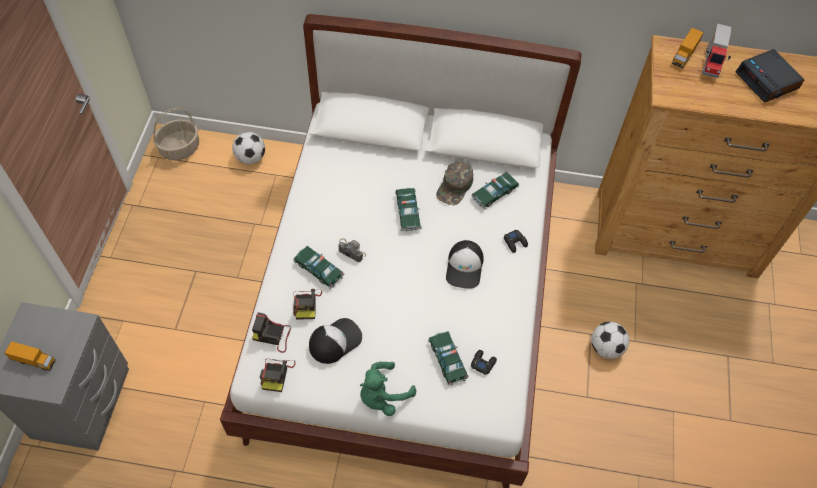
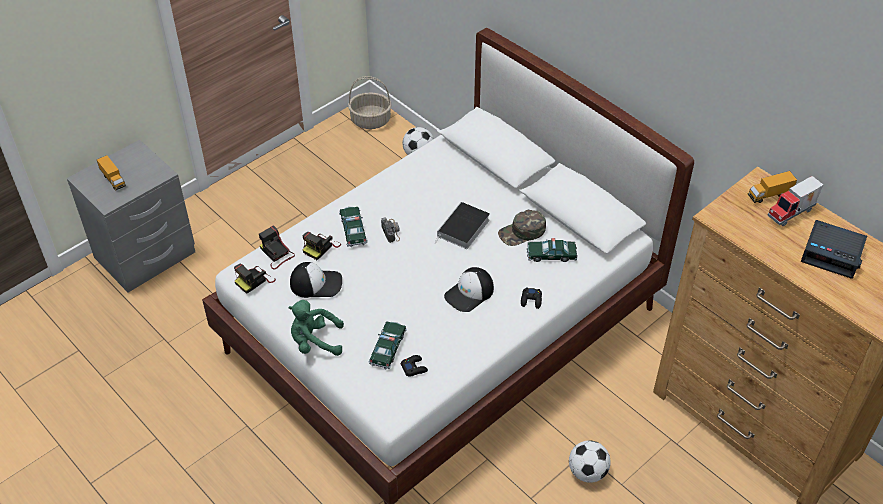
camera: 40 degrees right, 10 degrees down
toy car [395,188,422,231] -> book [435,202,490,249]
alarm clock [736,49,804,103] -> alarm clock turned 75 degrees counterclockwise [801,220,867,279]

